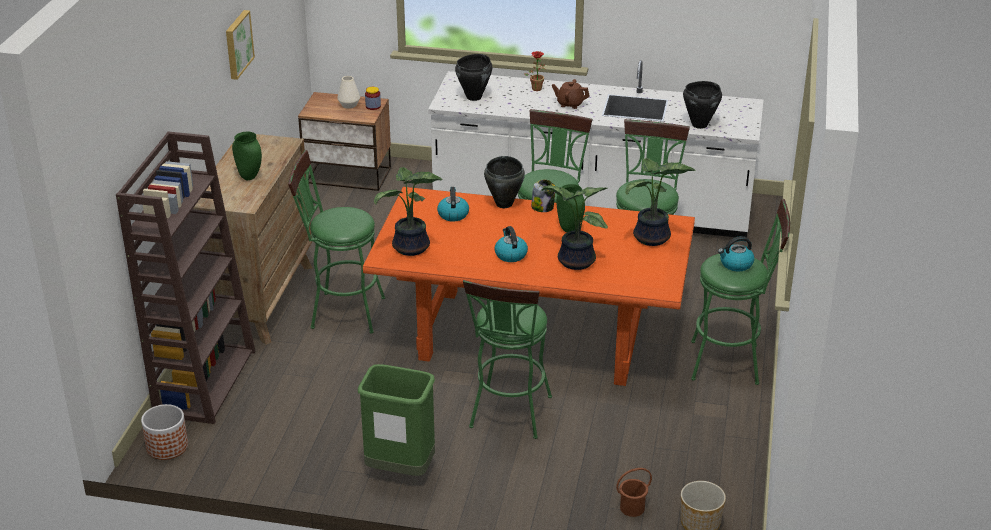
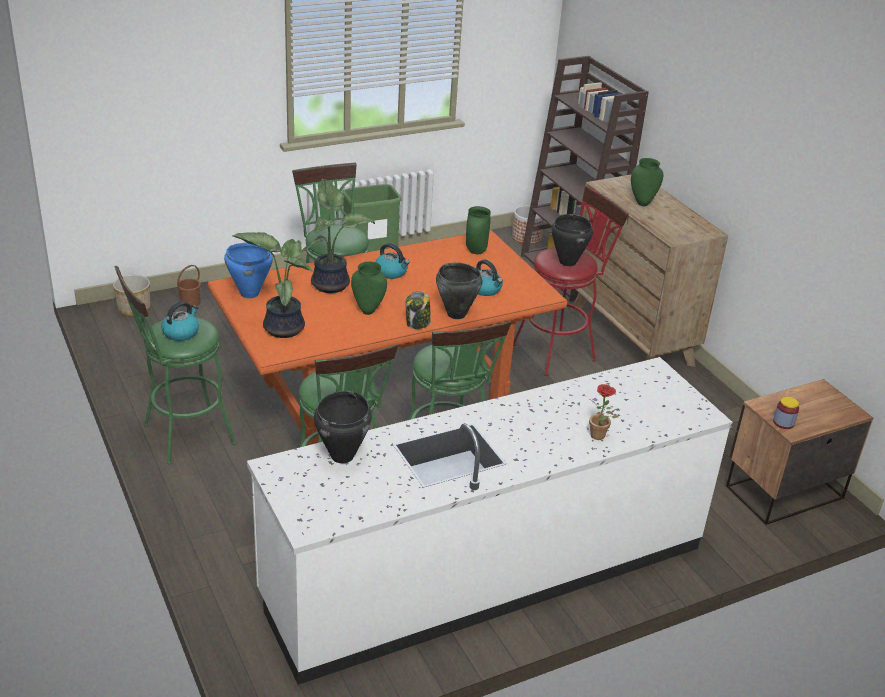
camera: 140 degrees right, 0 degrees up
picture [226,10,255,80] -> none
green stool [288,150,385,334] -> red stool [513,186,629,376]
white vase [337,76,360,109] -> none
potted plant [374,167,443,256] -> green vase [466,206,491,254]
black cooking pot [455,54,492,101] -> black cooking pot moved to [551,214,593,266]
brown teapot [552,79,590,109] -> none
none -> blue cooking pot [224,243,273,298]

